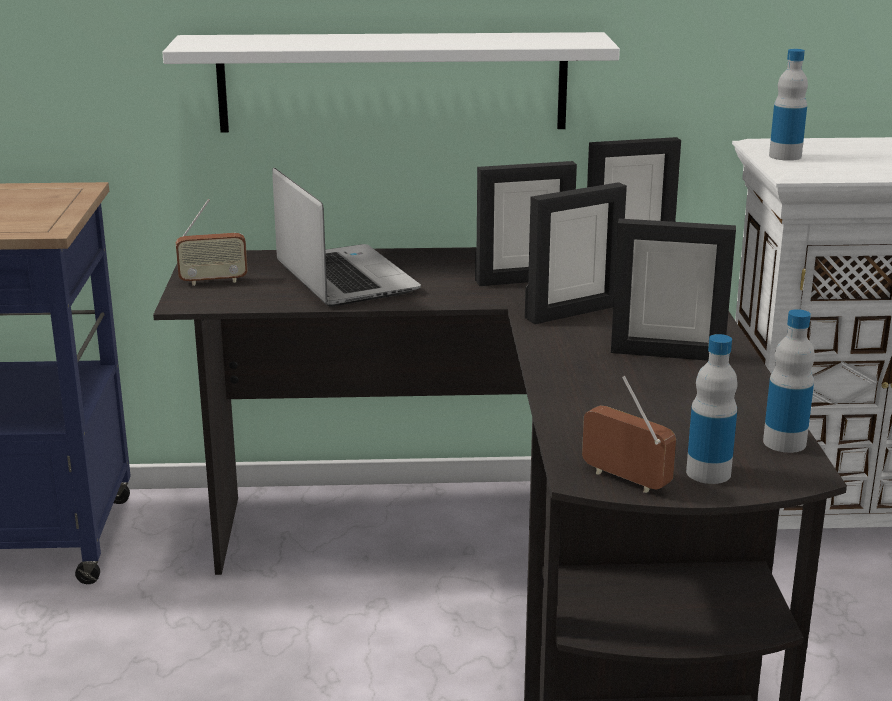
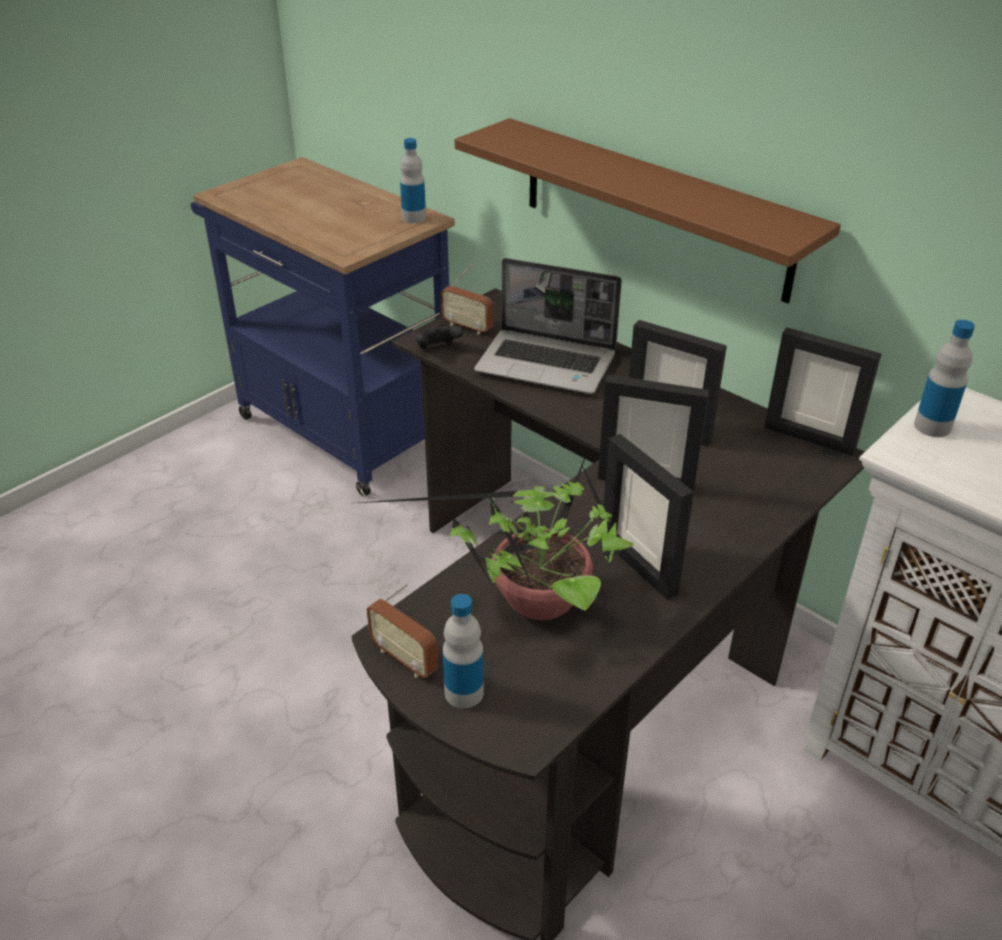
camera: 45 degrees right, 15 degrees up
white shelf [162,32,620,133] -> brown shelf [455,118,841,303]
laptop [273,168,421,307] -> laptop turned 90 degrees clockwise [474,258,622,394]
radio [582,376,676,493] -> radio turned 135 degrees clockwise [367,583,438,678]
bottle [763,309,815,453] -> bottle moved to [400,138,426,223]
none -> potted plant [358,453,634,620]
none -> black game controller [416,324,464,349]

